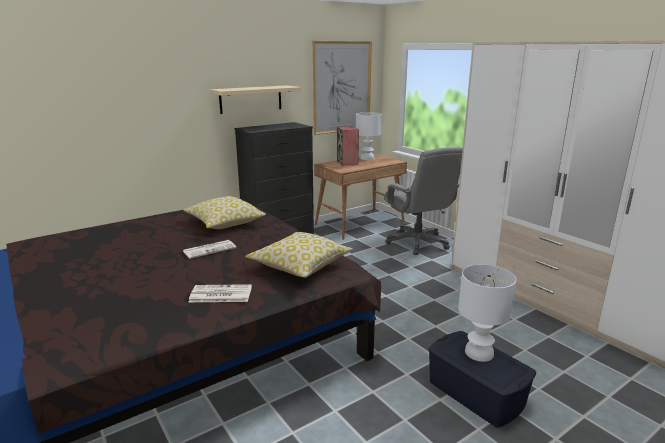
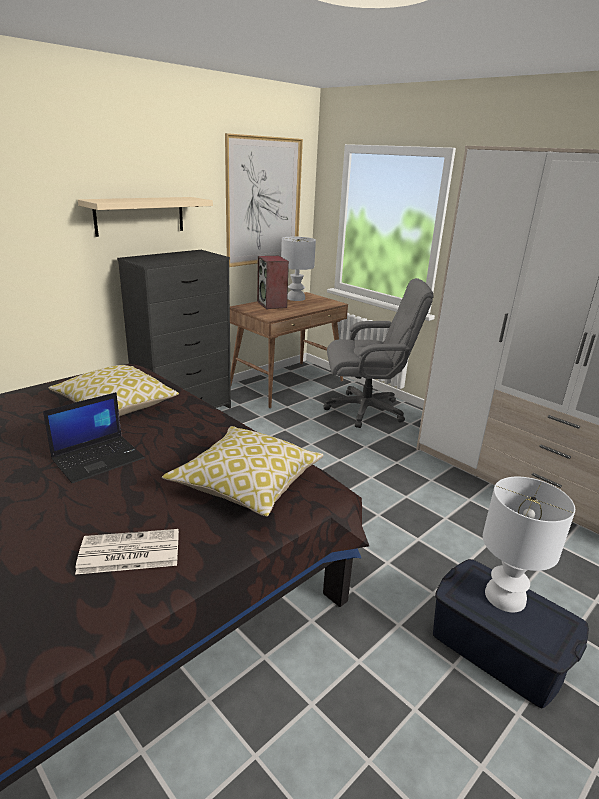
camera: 10 degrees left, 5 degrees up
newspaper [183,240,236,259] -> laptop [43,392,145,483]
grey office chair [384,147,463,255] -> grey office chair turned 60 degrees counterclockwise [324,278,434,428]

